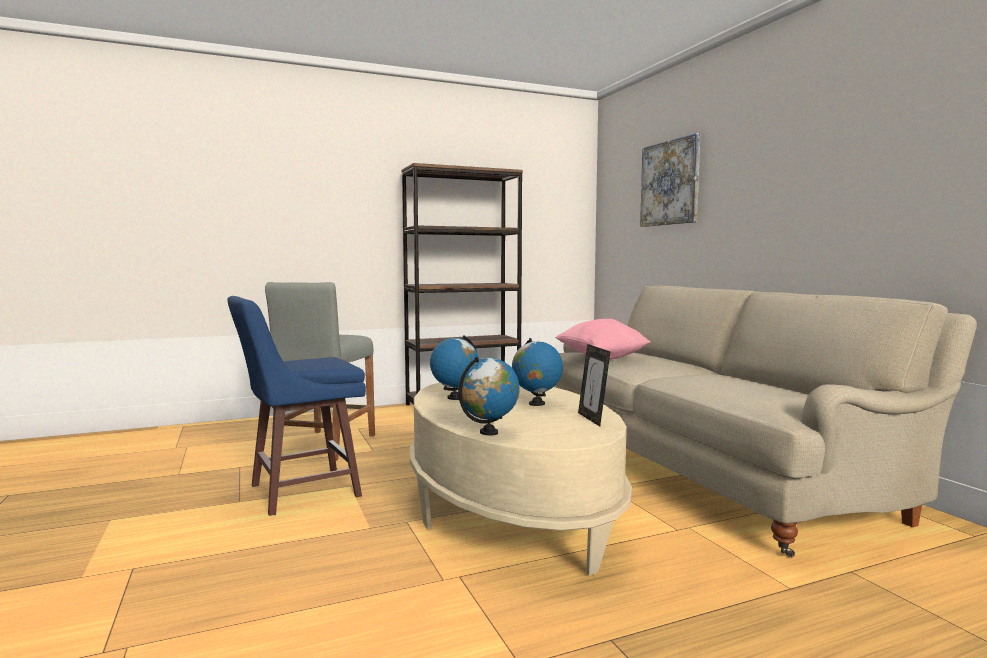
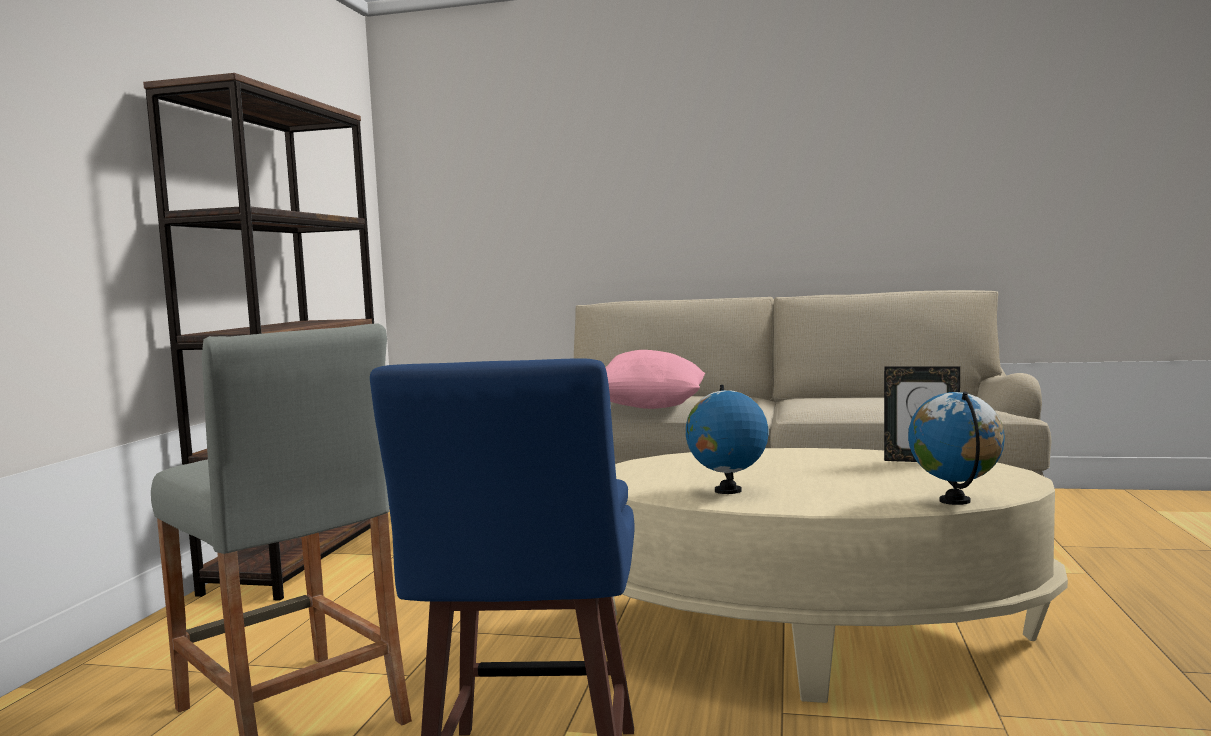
camera: 55 degrees left, 0 degrees up
globe [512,338,563,406] -> none
picture [640,133,700,227] -> none

